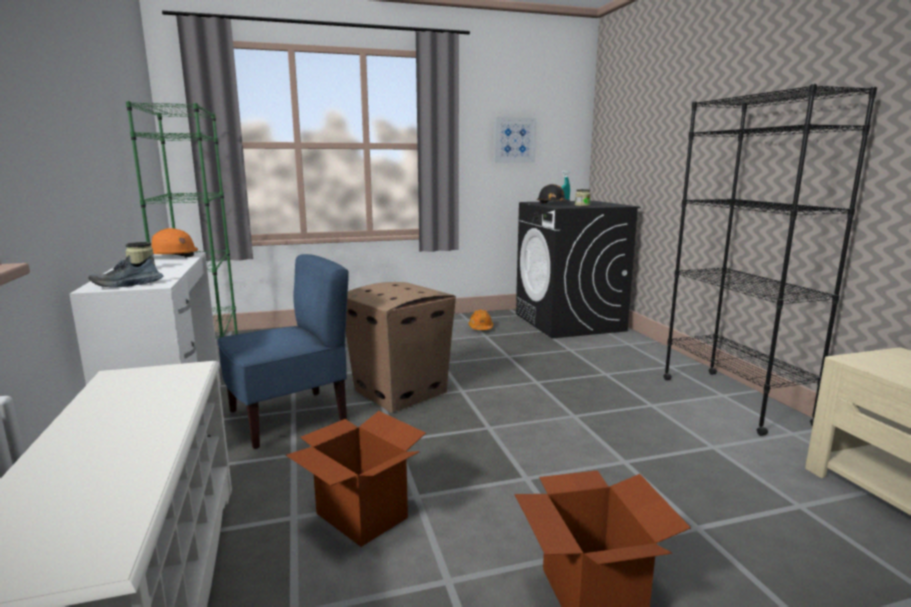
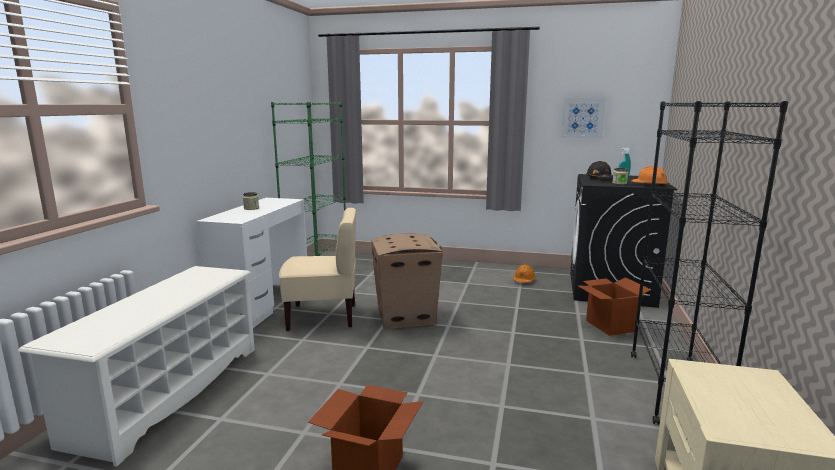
camera: 30 degrees right, 0 degrees up
shoe [89,255,163,288] -> none
orange hard hat [152,228,198,258] -> orange hard hat moved to [631,166,669,187]
blue chair [217,254,349,449] -> beige chair [279,208,356,331]
cardboard box [286,411,426,547] -> cardboard box moved to [578,277,651,336]

